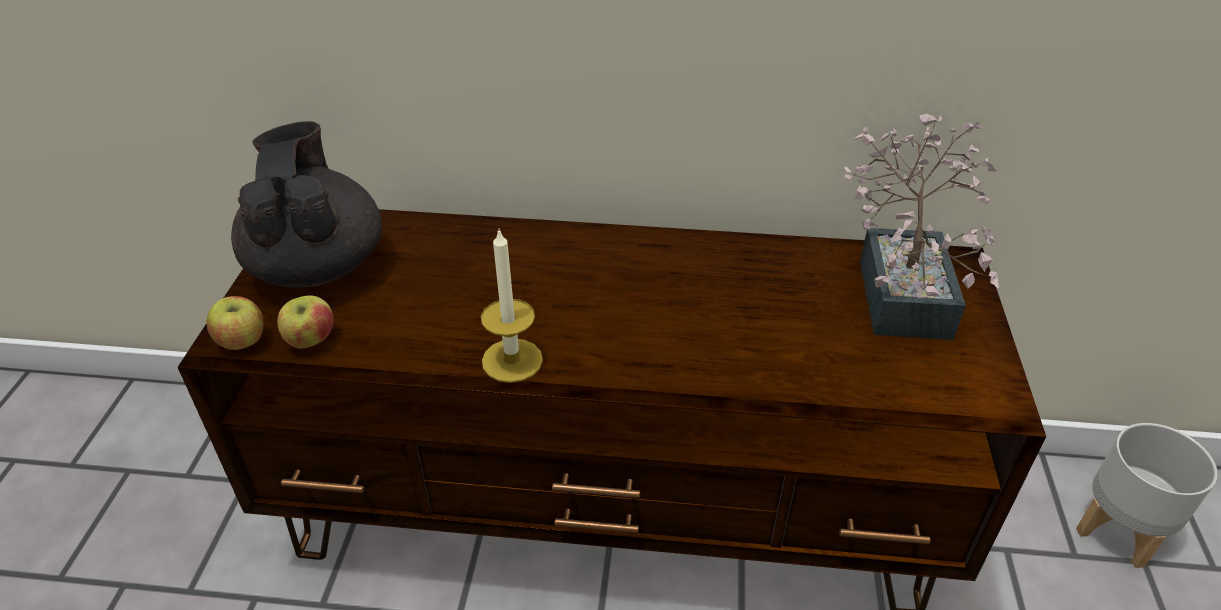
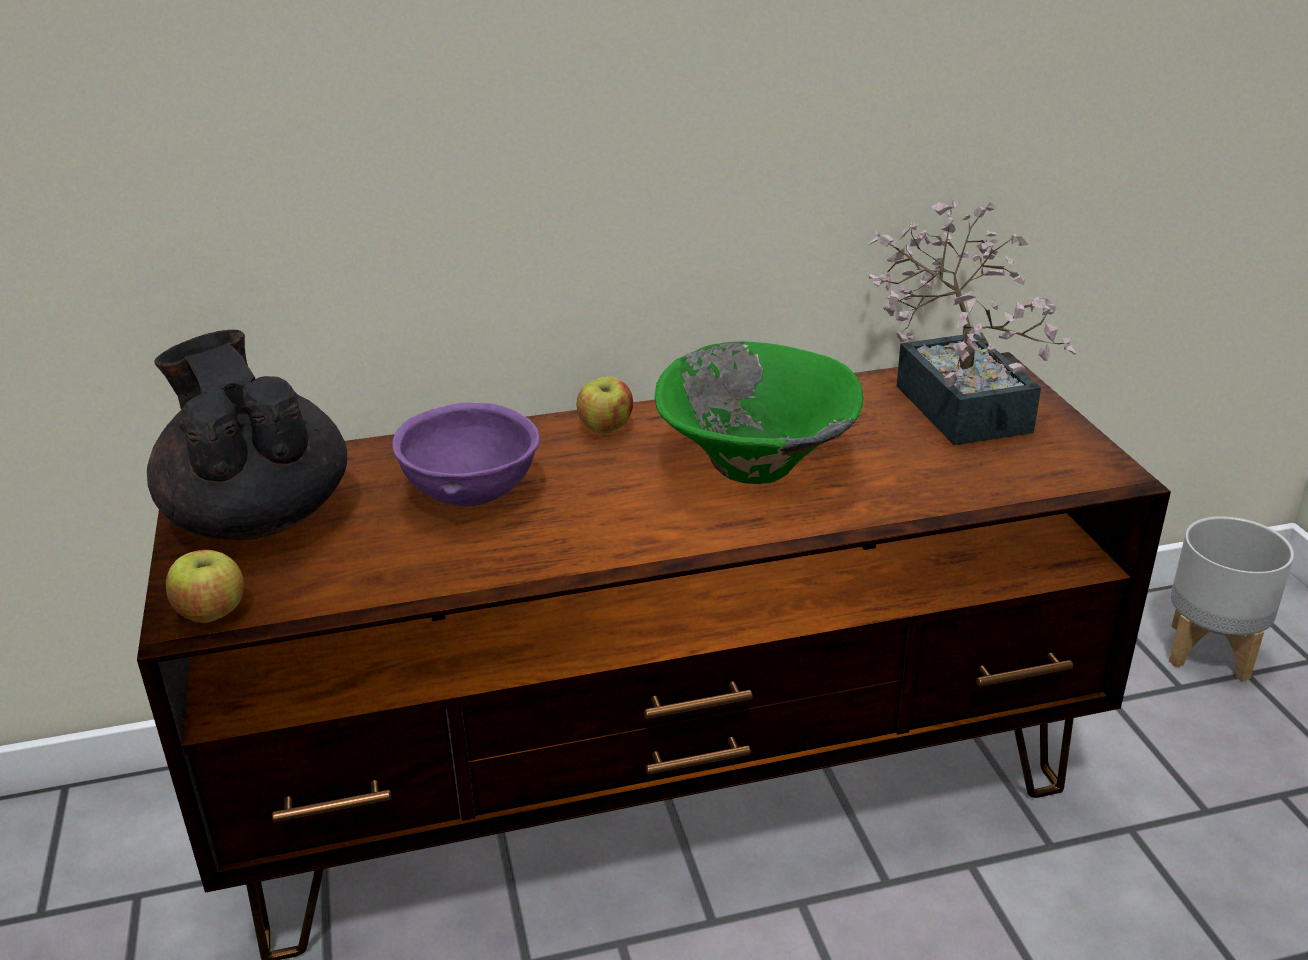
camera: 20 degrees left, 10 degrees down
apple [277,295,334,349] -> apple moved to [577,377,633,434]
candle [481,230,543,383] -> none
none -> purple bowl [392,402,540,506]
none -> green bowl [655,341,863,484]

